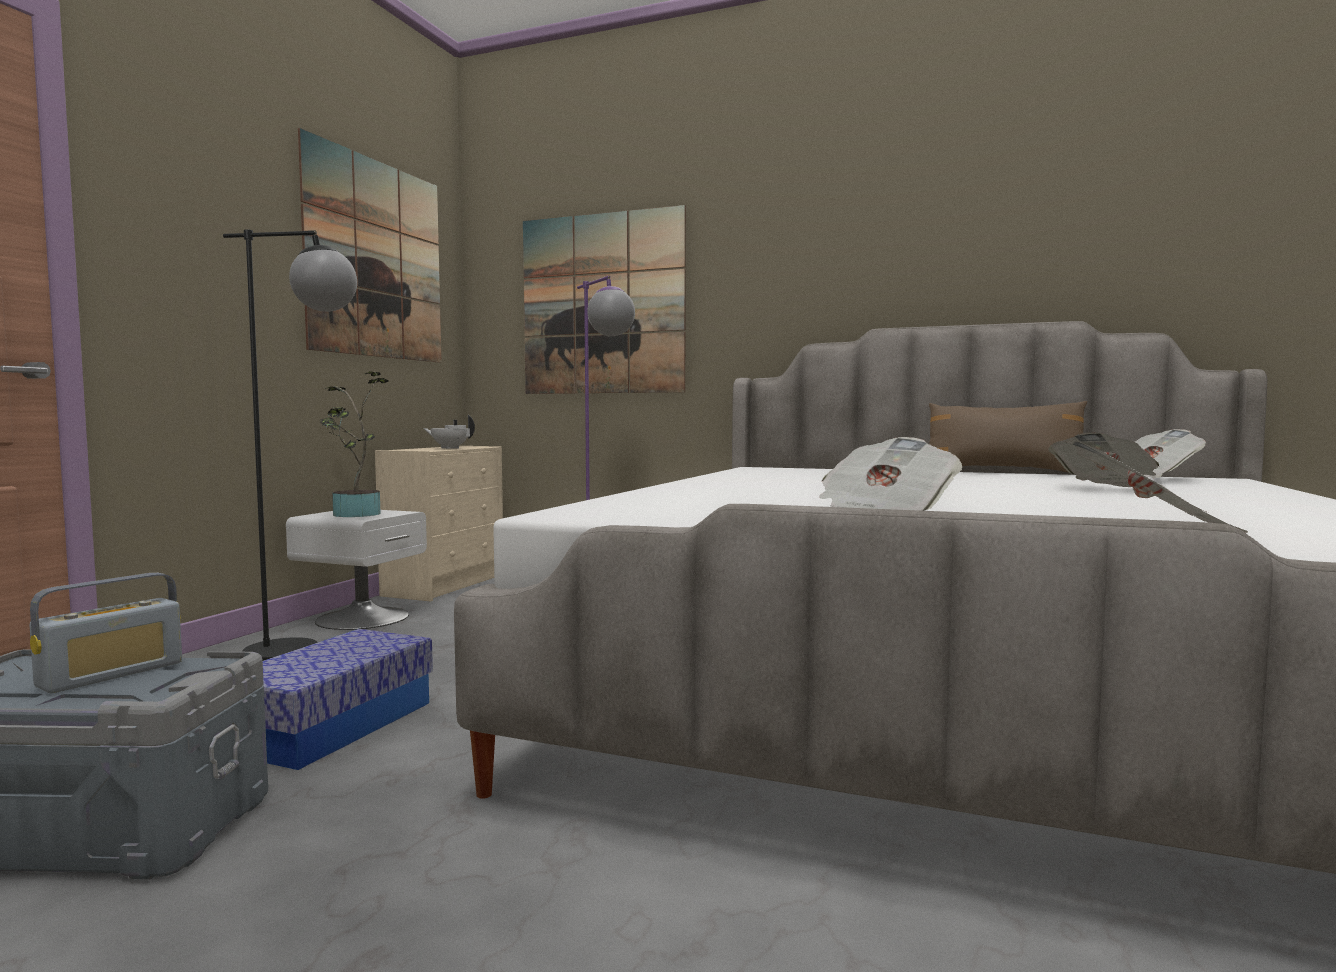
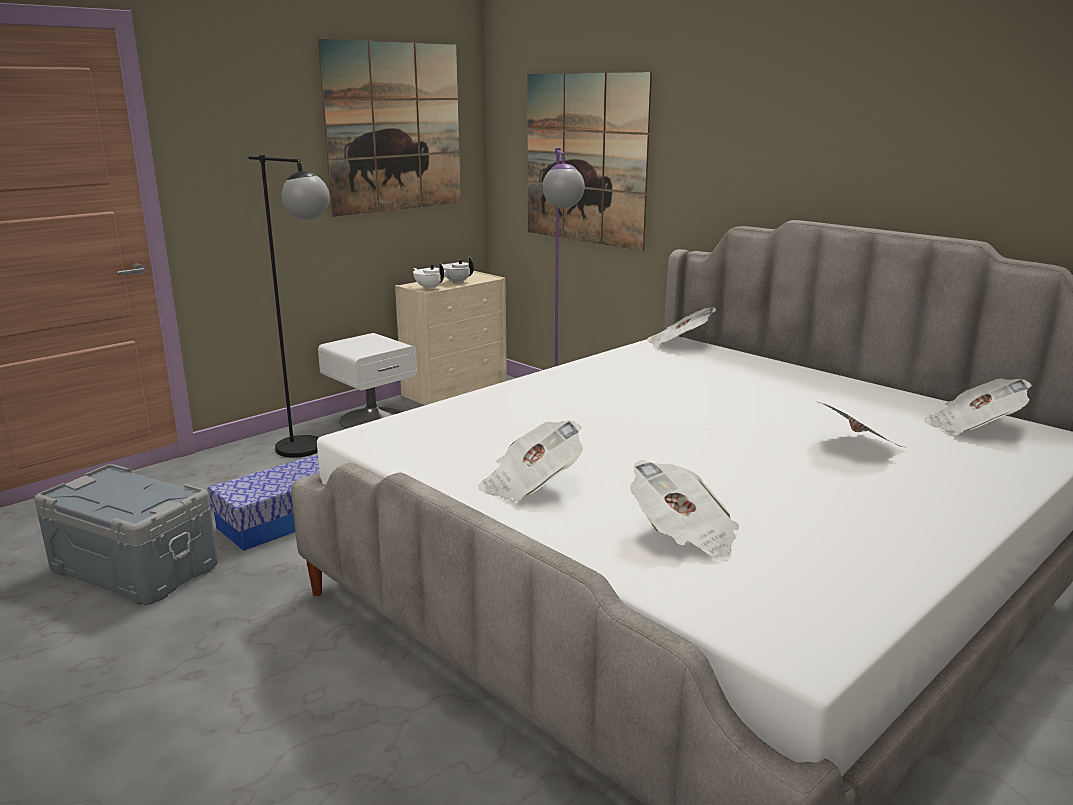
camera: 25 degrees right, 15 degrees up
radio [29,573,182,693] -> none
potted plant [320,371,388,517] -> none
brown pillow [929,401,1087,473] -> none
none -> white teapot [413,262,445,289]
none -> newspaper [647,307,716,346]

